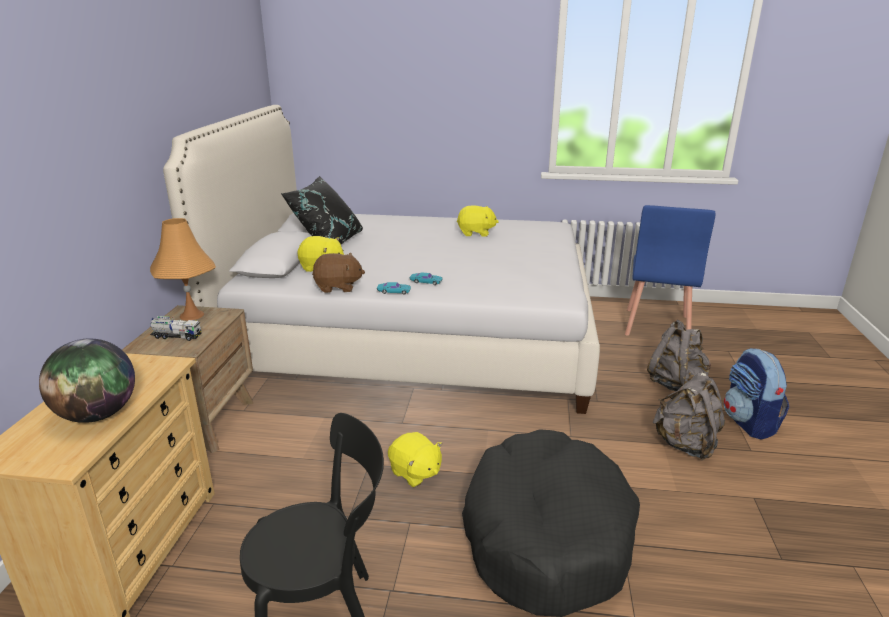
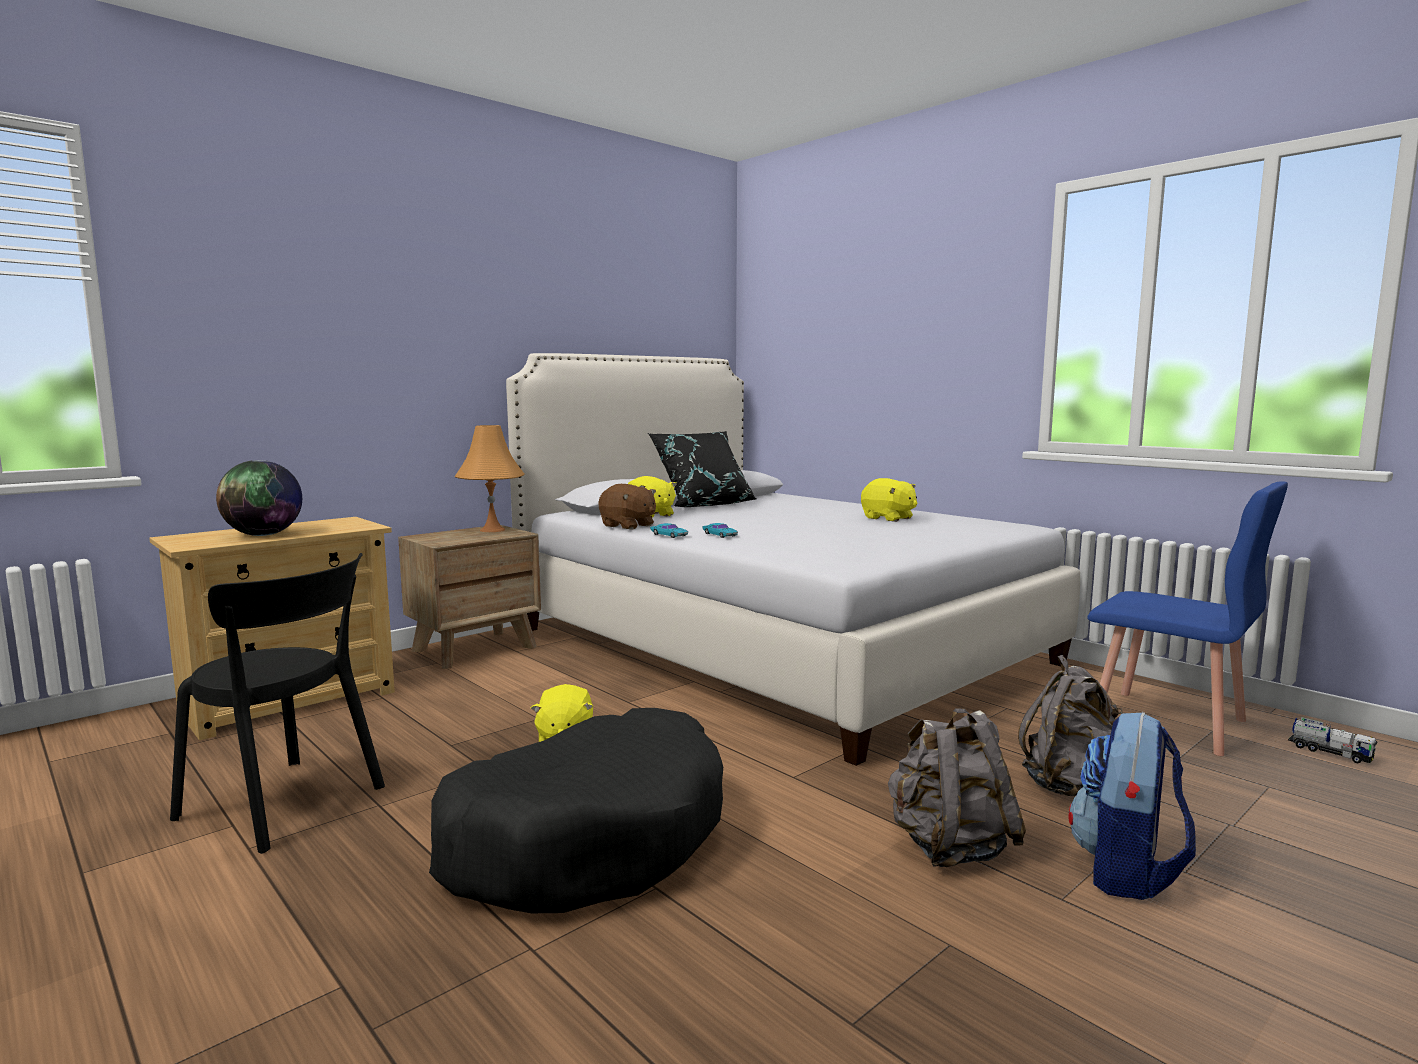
camera: 40 degrees right, 15 degrees down
toy truck [150,316,202,341] -> toy truck moved to [1288,717,1378,764]
blue chair [625,205,716,336] -> blue chair turned 105 degrees counterclockwise [1087,481,1288,756]

